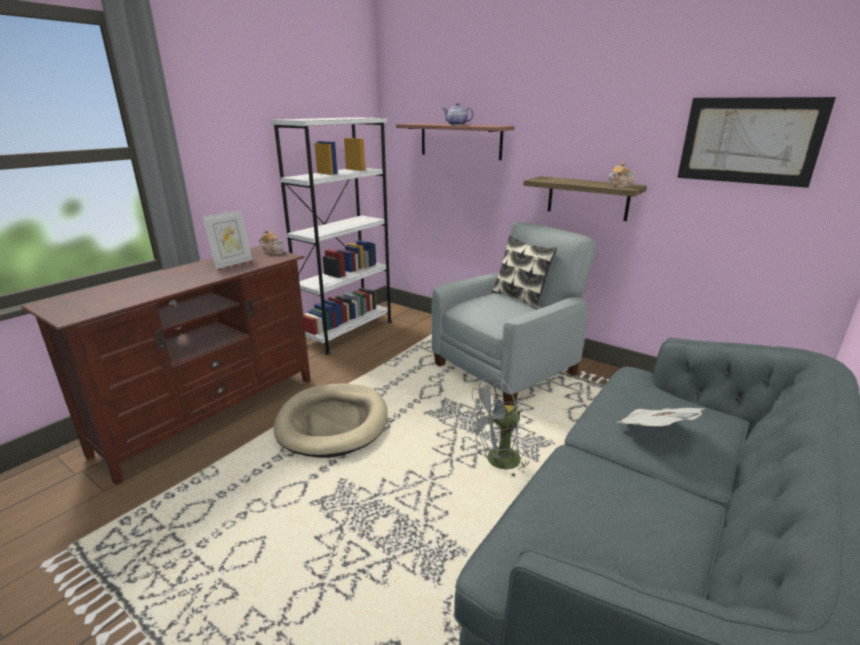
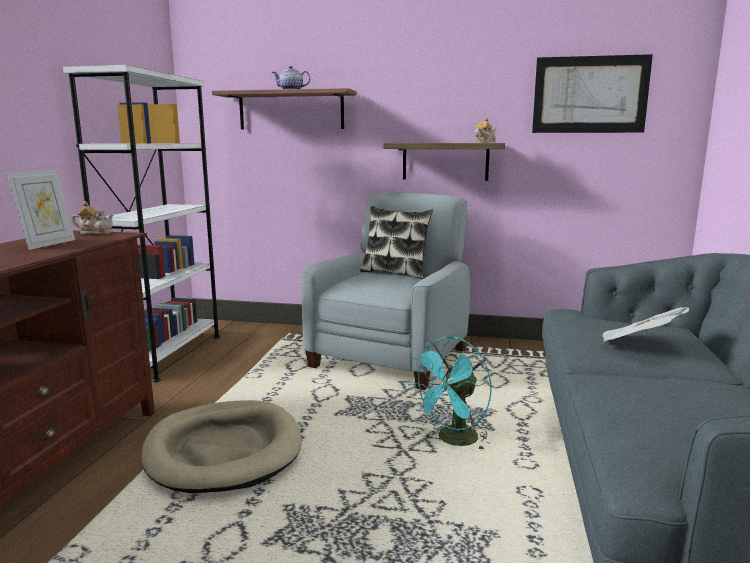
camera: 25 degrees left, 10 degrees down
grey fan [468,378,530,478] -> turquoise fan [408,337,491,450]

